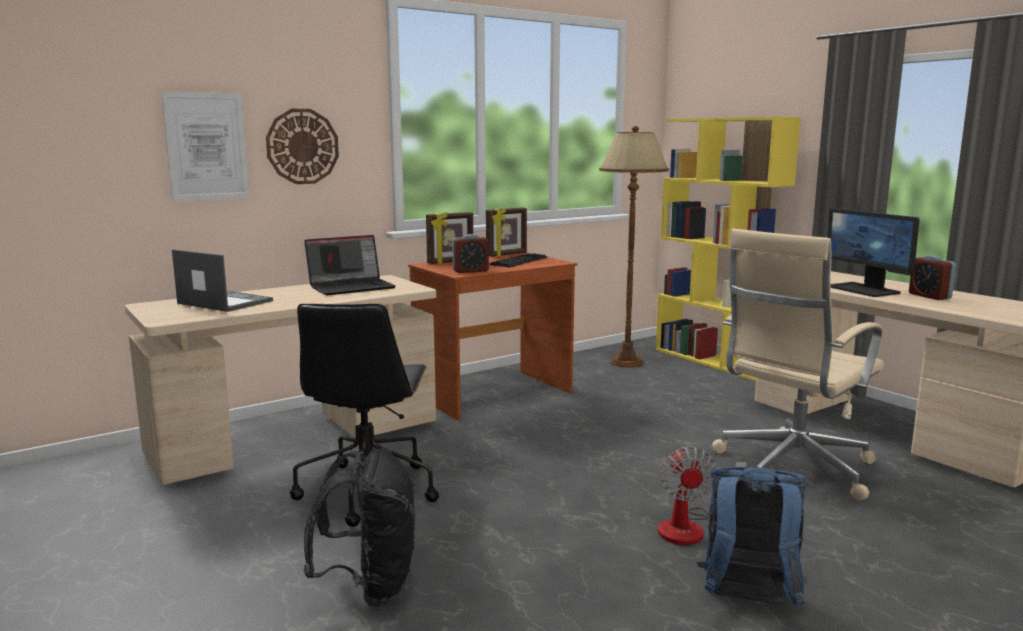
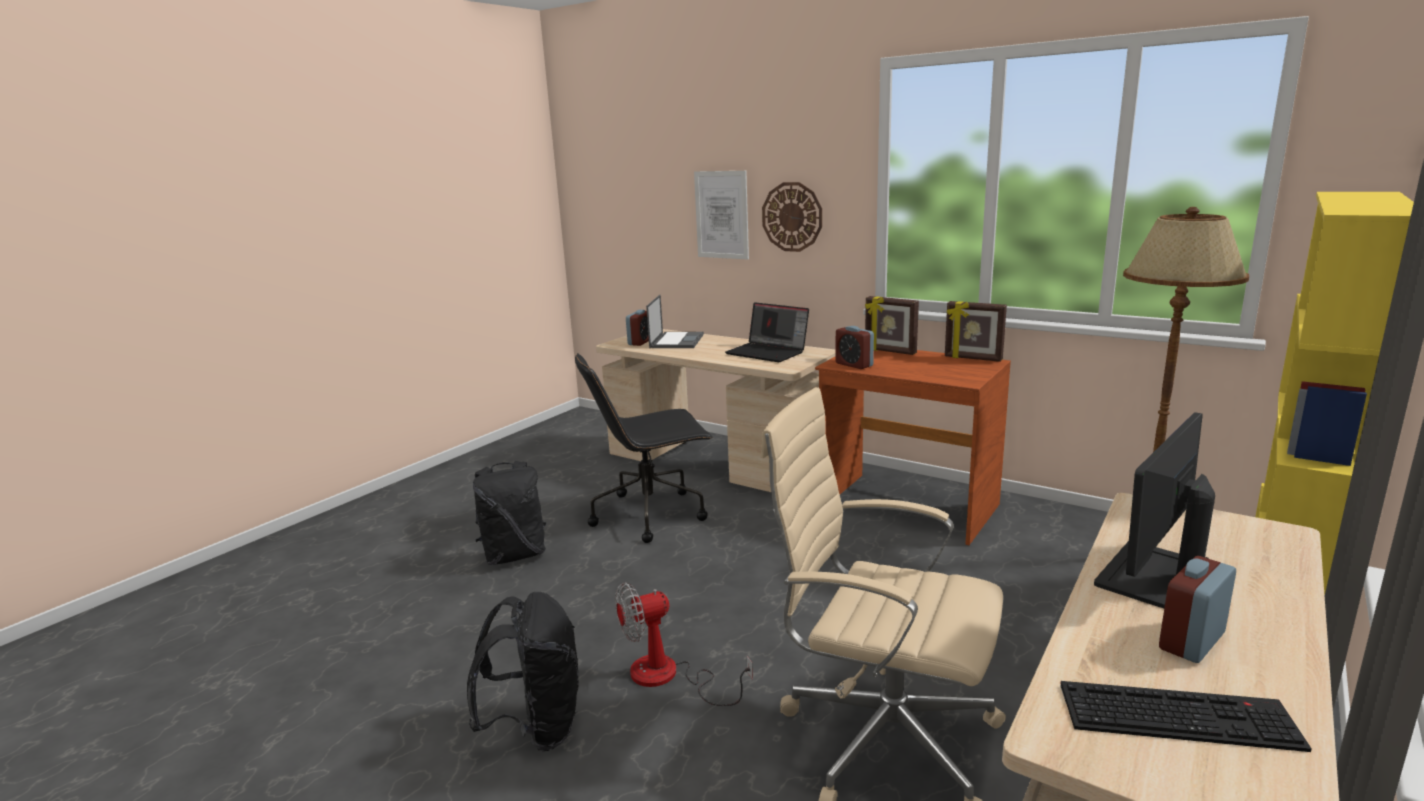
camera: 70 degrees right, 5 degrees up
keyboard [489,254,547,268] -> keyboard moved to [1060,681,1312,752]
blue backpack [697,467,807,607] -> black backpack [467,592,579,751]
none -> alarm clock [626,310,649,346]

